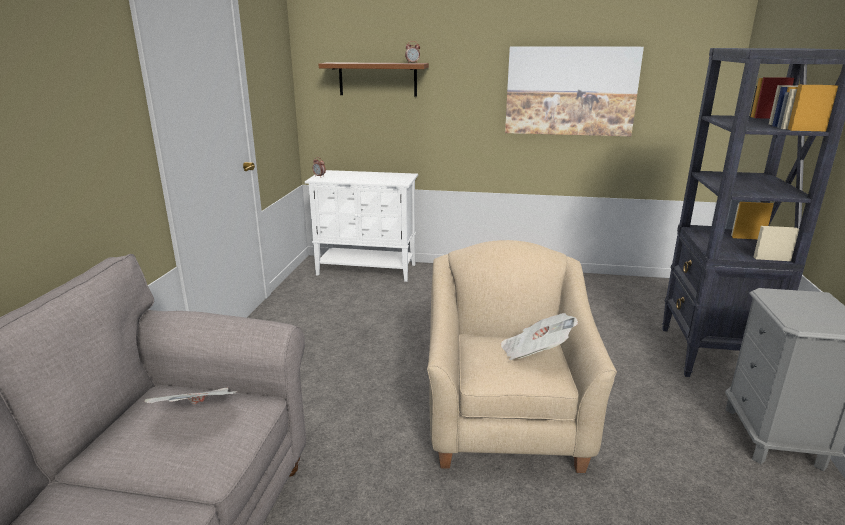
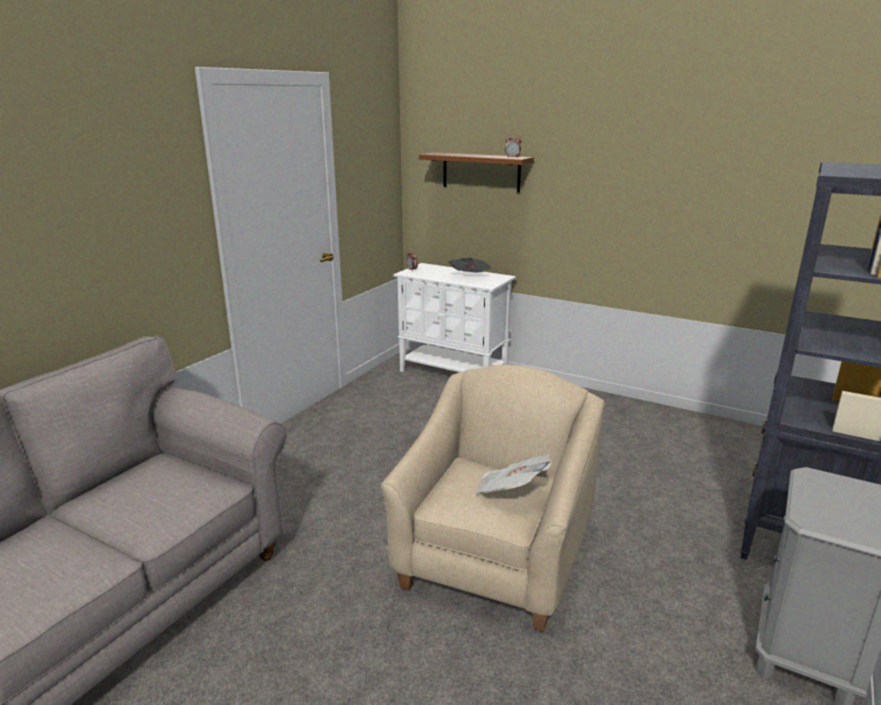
camera: 20 degrees right, 0 degrees up
newspaper [145,388,238,404] -> newspaper moved to [448,258,491,272]
picture [505,46,644,136] -> none

